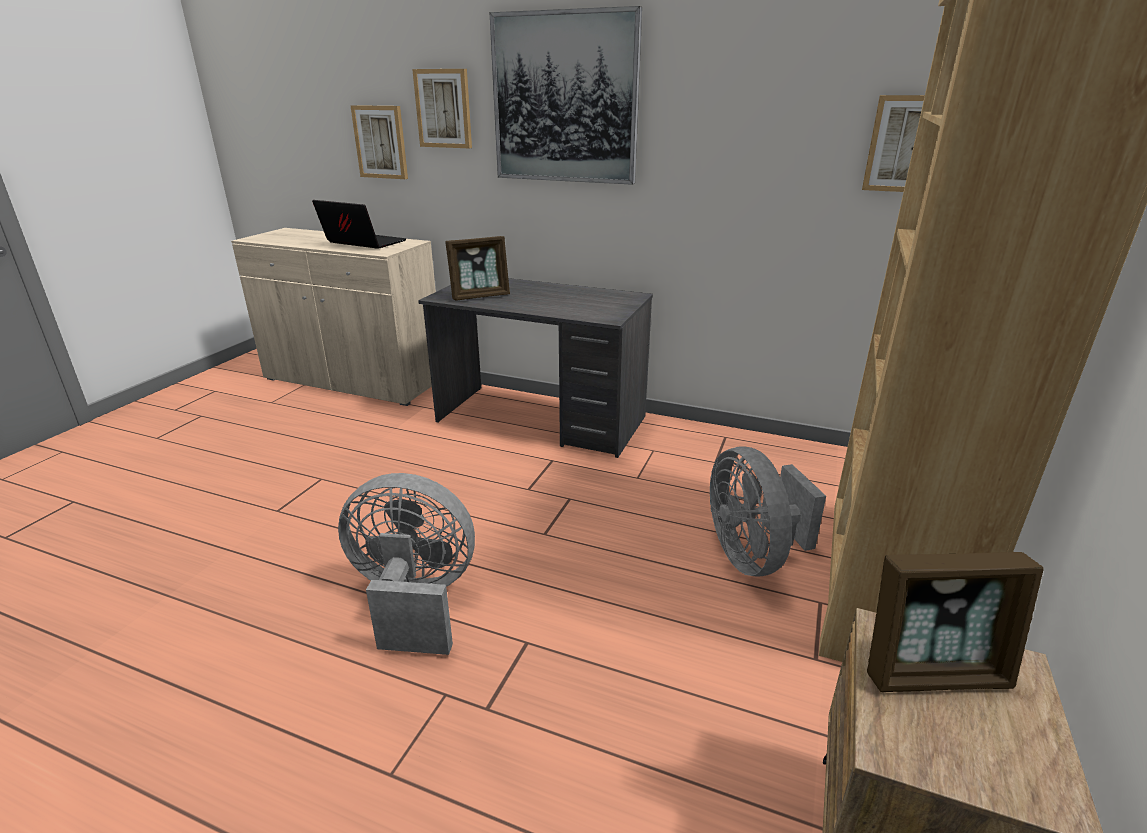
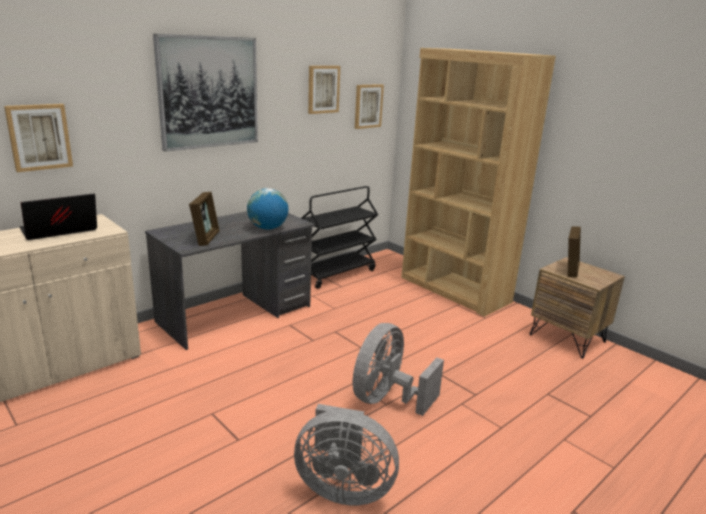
camera: 65 degrees left, 5 degrees down
picture [412,69,472,148] -> picture moved to [308,66,340,114]
grey fan [710,446,826,576] -> grey fan moved to [294,404,399,505]
none -> globe [247,188,288,230]
none -> black cart [302,186,378,289]

